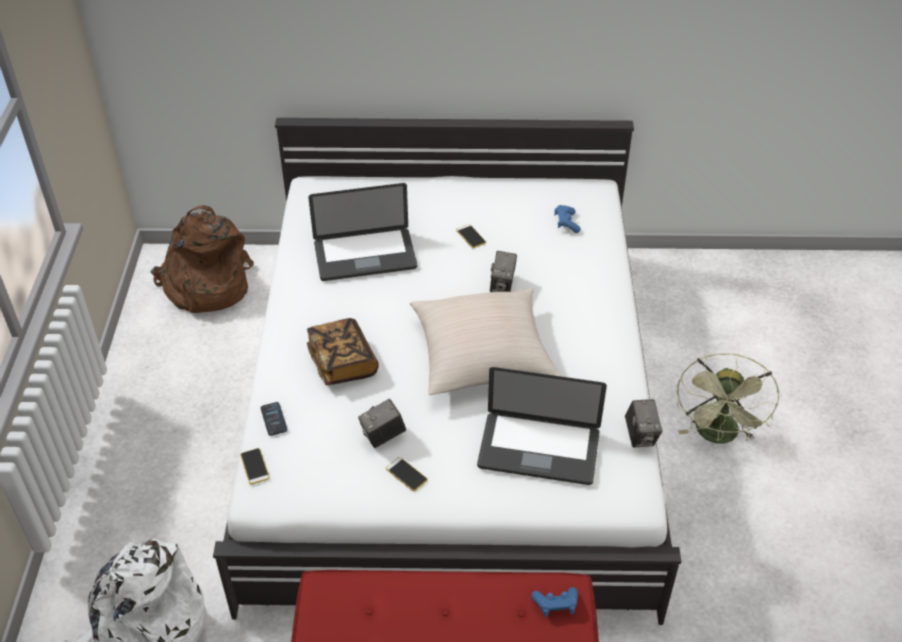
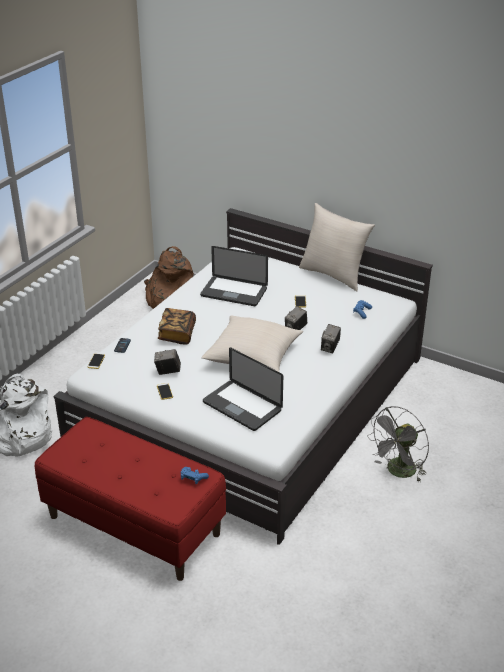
camera: 30 degrees right, 10 degrees down
camera [625,399,662,448] -> camera moved to [321,324,341,353]
green fan [677,353,780,444] -> grey fan [367,406,429,482]
none -> beige pillow [299,203,375,291]

